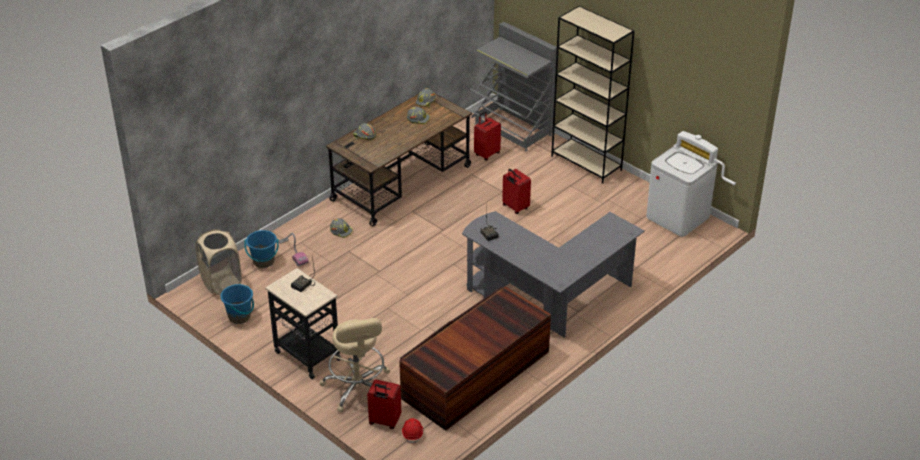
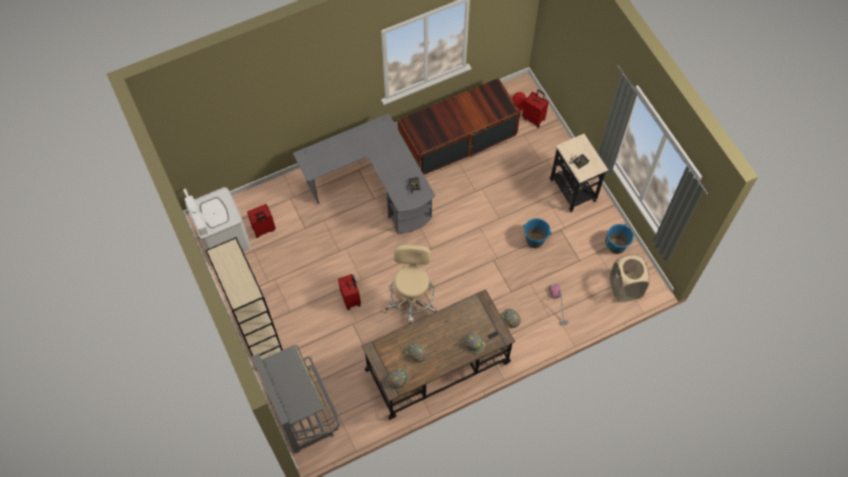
camera: 160 degrees left, 25 degrees up
blue bucket [244,230,279,268] -> blue bucket moved to [523,218,552,248]
beige stool [319,318,390,413] -> beige stool moved to [383,245,437,324]
red suitcase [474,111,501,161] -> red suitcase moved to [247,204,276,238]

